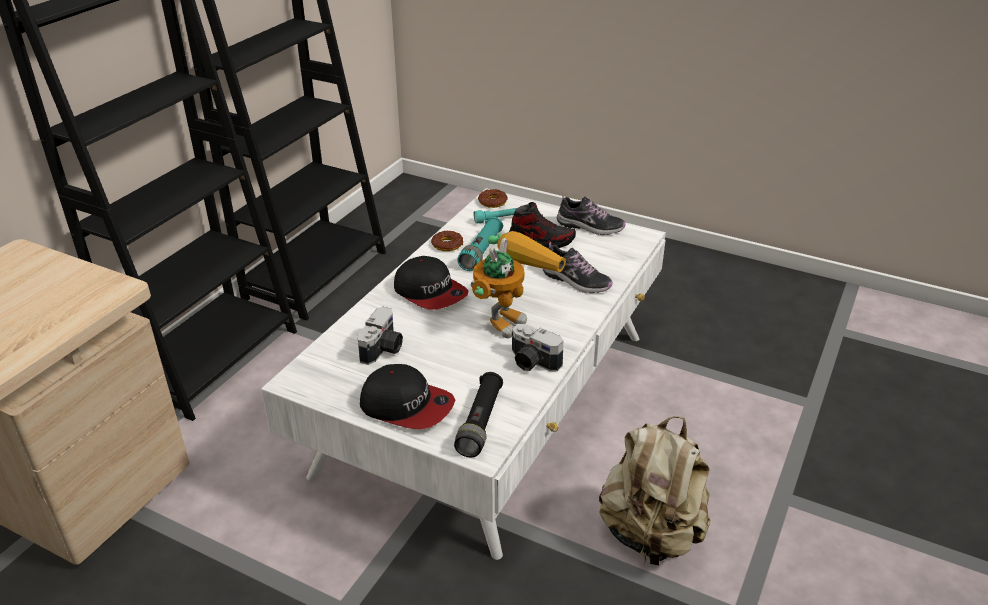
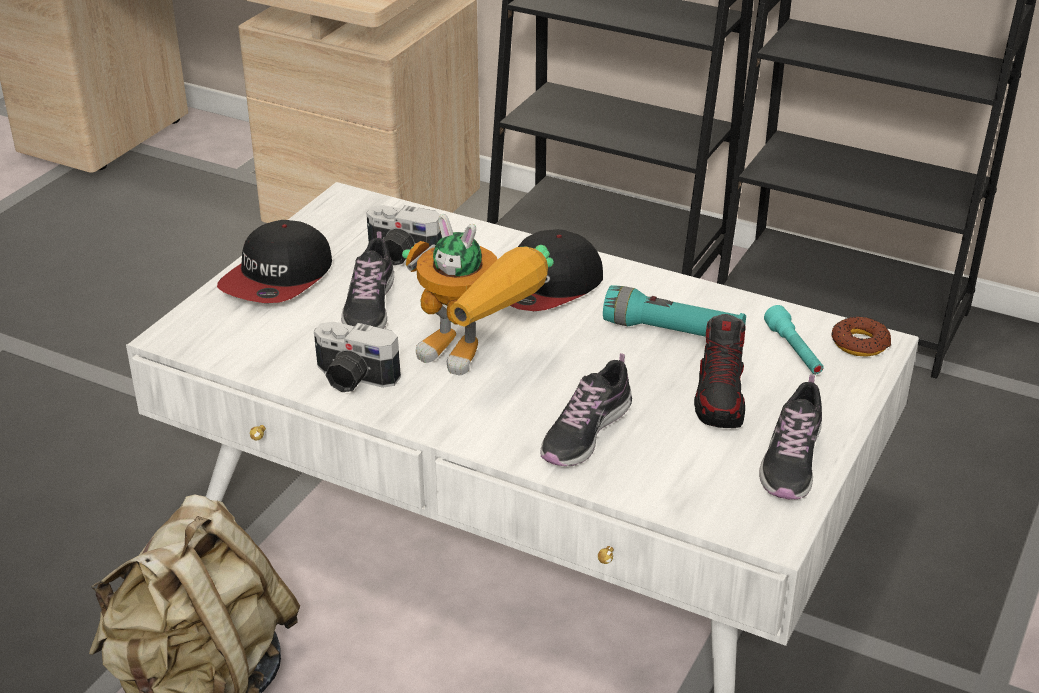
camera: 90 degrees right, 0 degrees up
donut [431,230,463,251] -> none
black flashlight [454,372,503,457] -> none
camera [512,324,564,371] -> camera turned 105 degrees counterclockwise [314,322,401,392]
none -> shoe [341,231,394,328]

